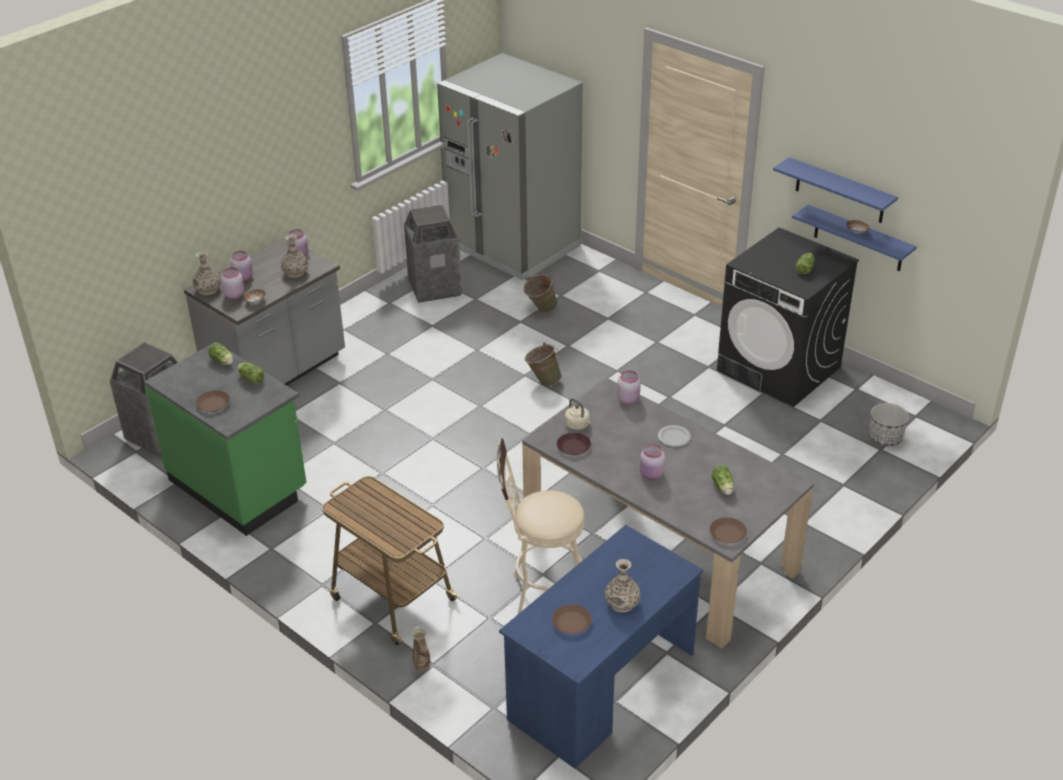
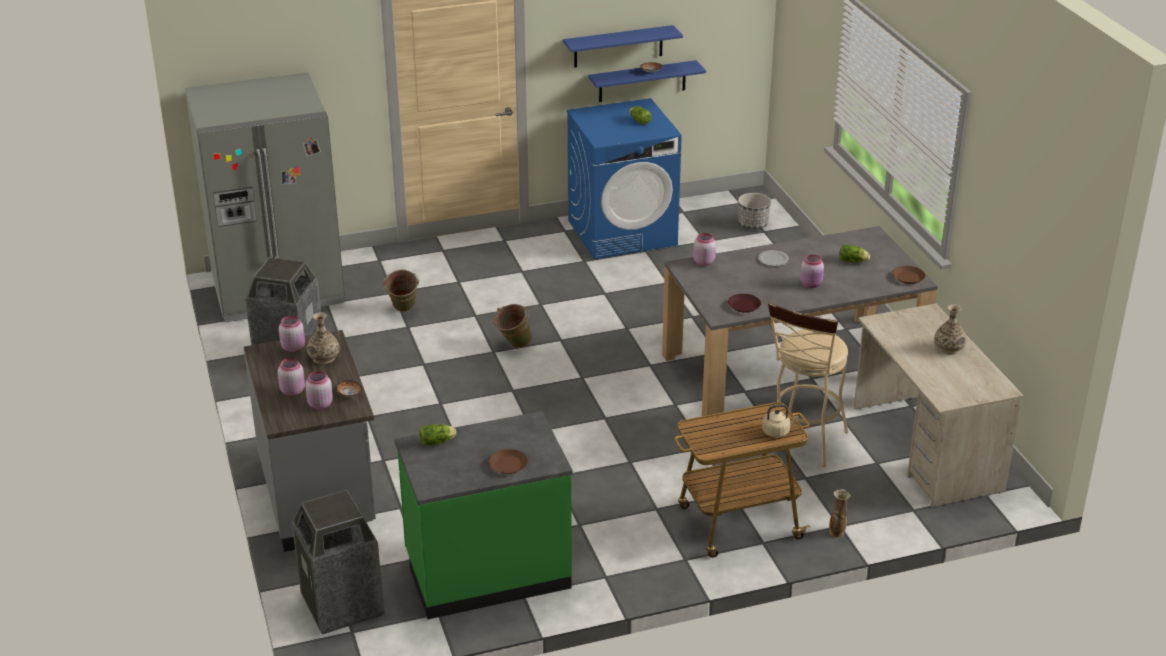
camera: 60 degrees left, 5 degrees down
vase [193,251,221,295] -> none
lettuce [237,363,264,384] -> none
blue desk [499,525,703,769] -> beige desk [854,303,1024,507]
brown plate [552,604,592,634] -> none
beige kettle [565,398,590,430] -> beige kettle moved to [762,405,799,438]
black washing machine [717,228,859,407] -> blue washing machine [567,98,682,259]

